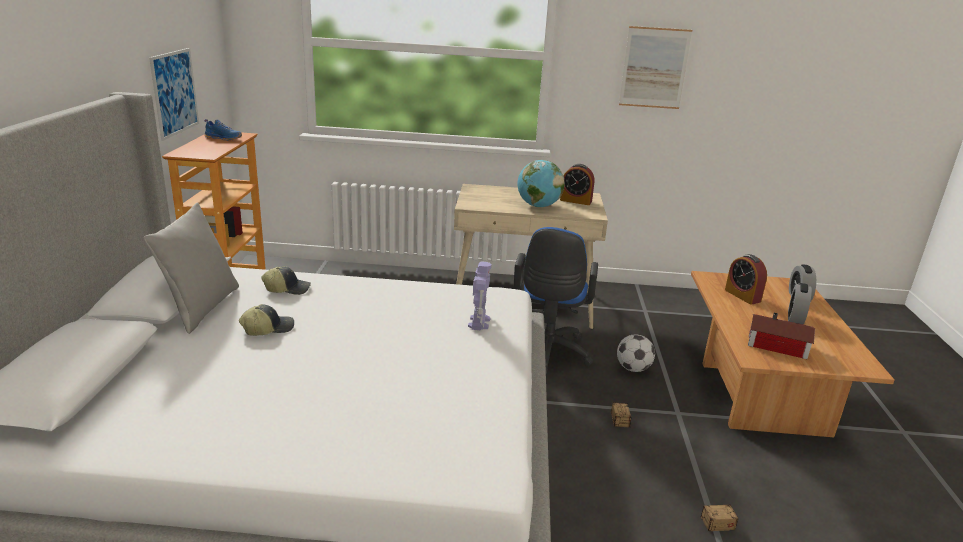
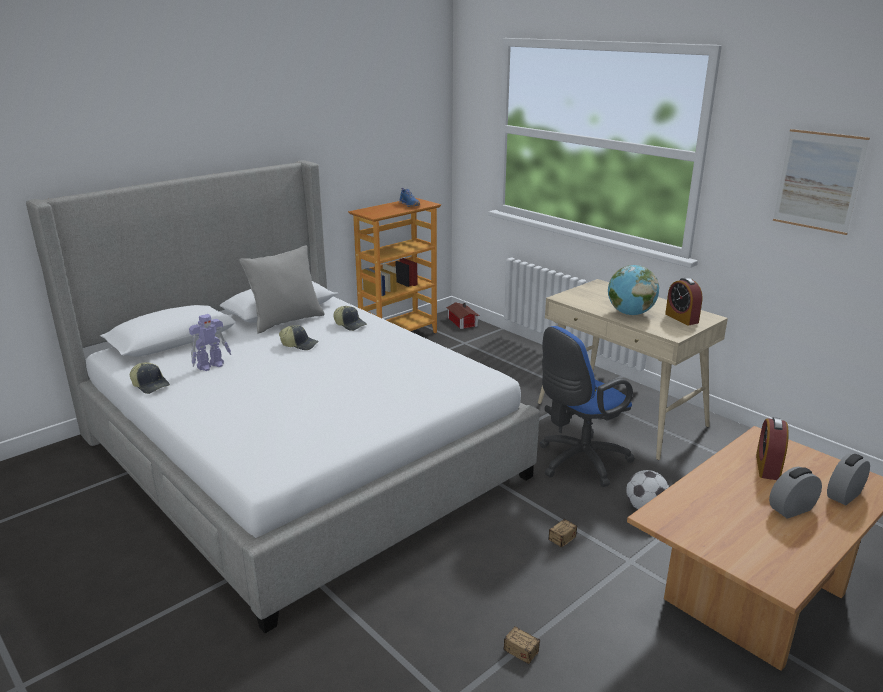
camera: 45 degrees right, 0 degrees up
picture [149,48,199,141] -> none
toy robot [468,261,492,331] -> toy robot moved to [189,314,231,371]
toy house [748,313,815,359] -> toy house moved to [446,302,480,329]
none -> cap [130,362,170,394]

